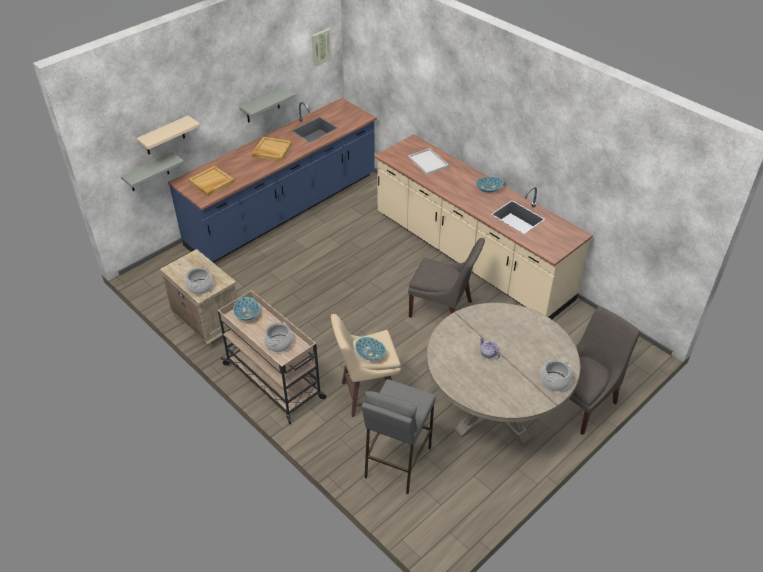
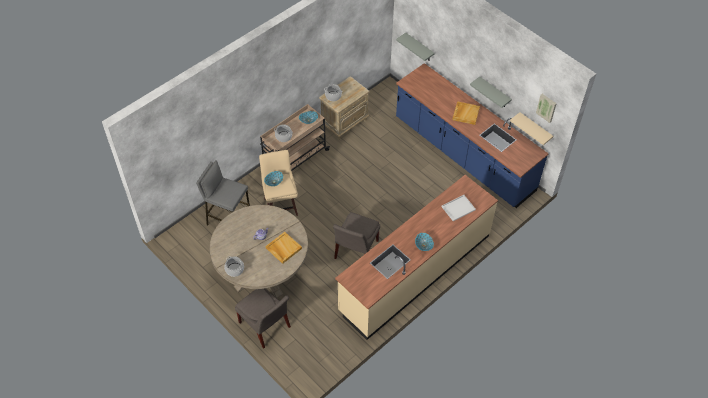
camera: 90 degrees right, 10 degrees up
beige shelf [136,116,200,154] -> beige shelf moved to [510,112,553,145]
beige tray [188,166,235,196] -> beige tray moved to [266,232,302,264]

